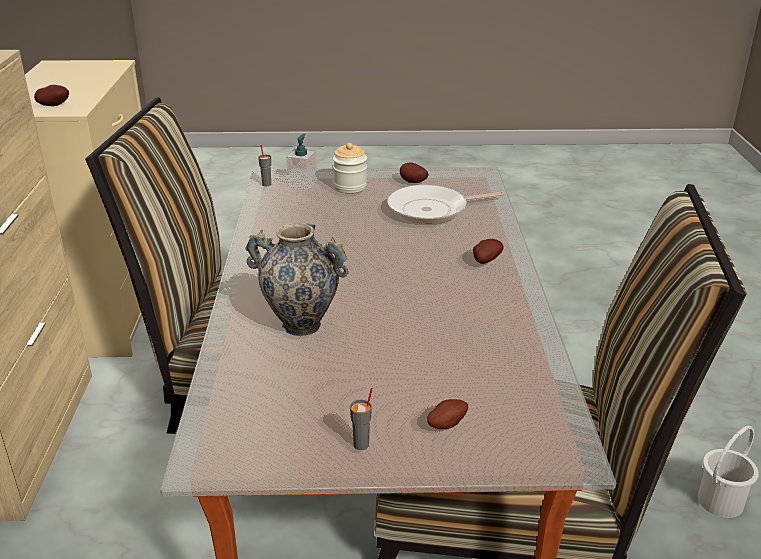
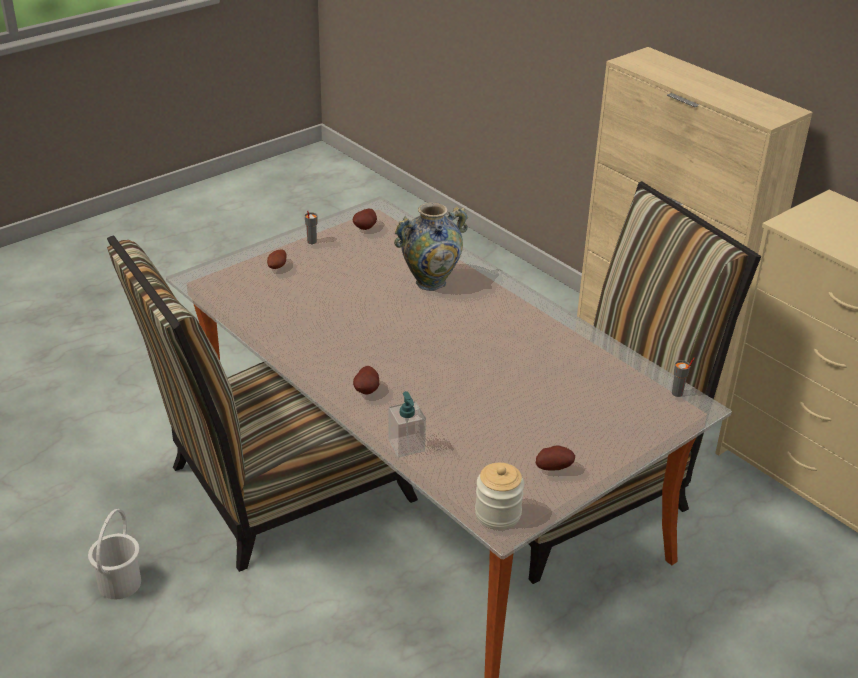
camera: 140 degrees right, 5 degrees up
potato [34,85,69,106] -> potato moved to [353,209,377,230]
soap dispenser [286,134,317,190] -> soap dispenser moved to [388,391,426,458]
jar [333,143,367,193] -> jar moved to [475,463,524,530]
frying pan [387,185,505,224] -> none

